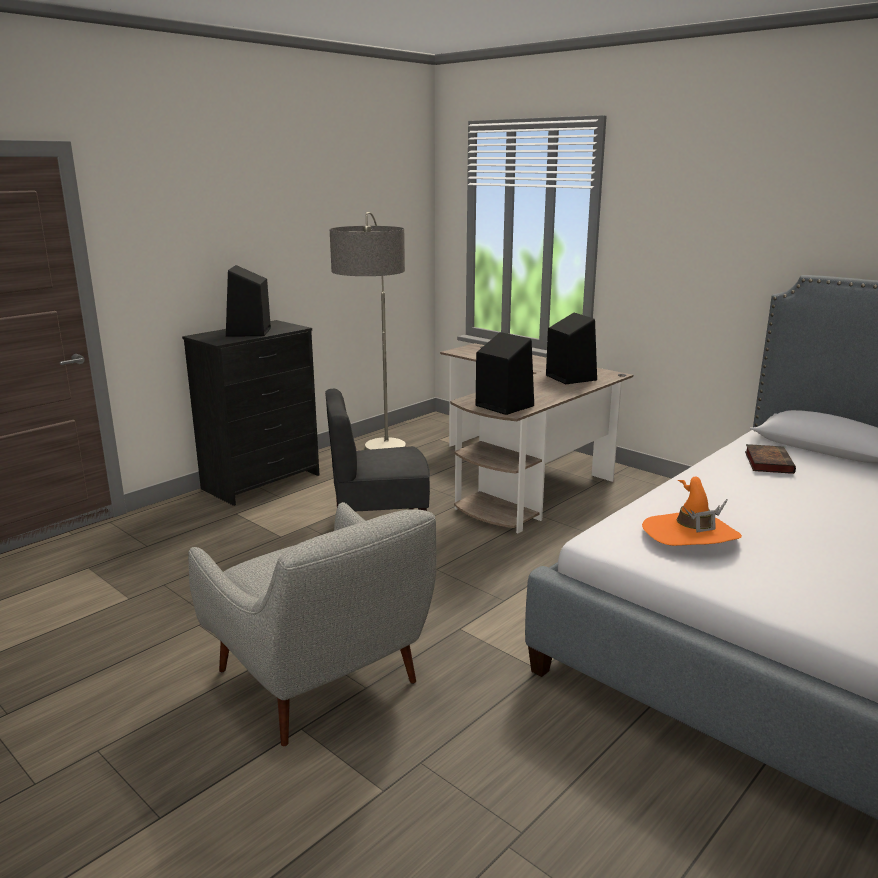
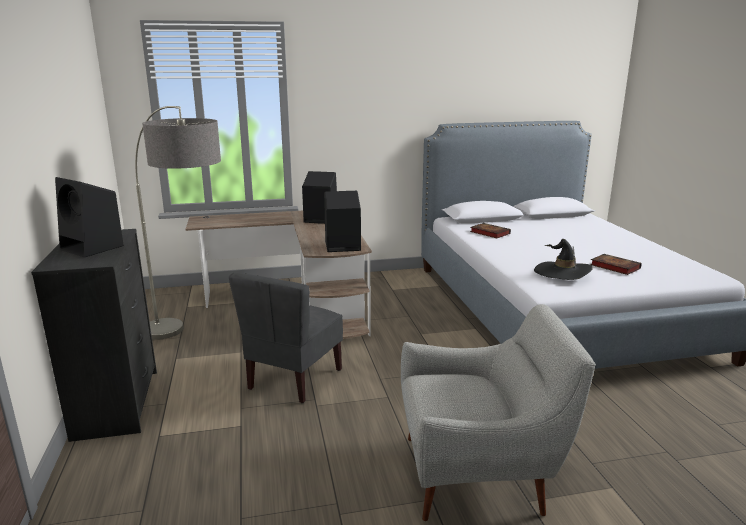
camera: 55 degrees left, 0 degrees up
orange hat [642,477,742,546] -> black hat [534,239,593,280]
none -> book [590,254,642,275]

